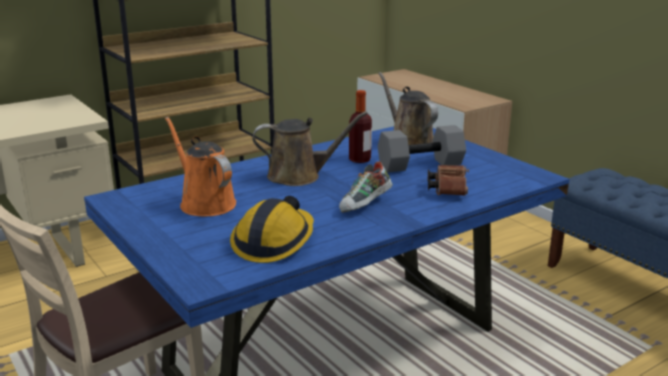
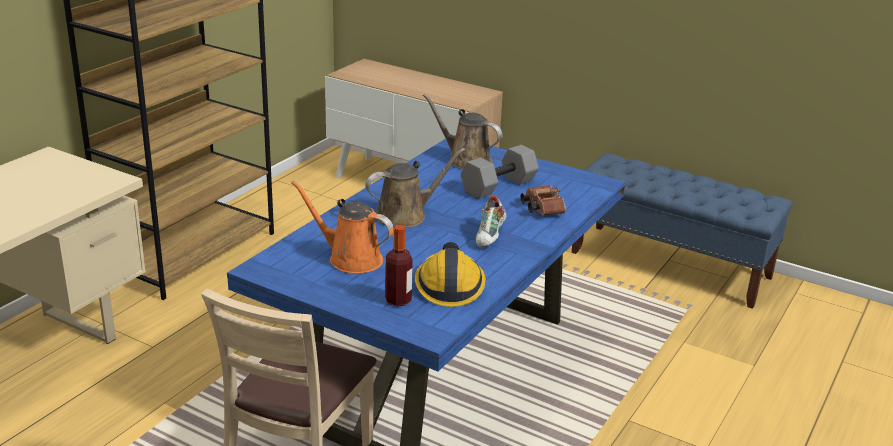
camera: 25 degrees left, 5 degrees up
bottle [349,90,372,163] -> bottle moved to [385,225,413,306]

